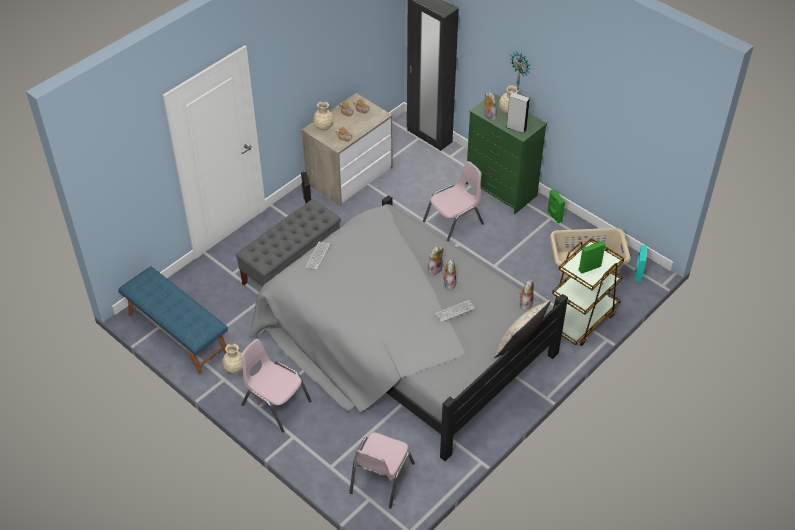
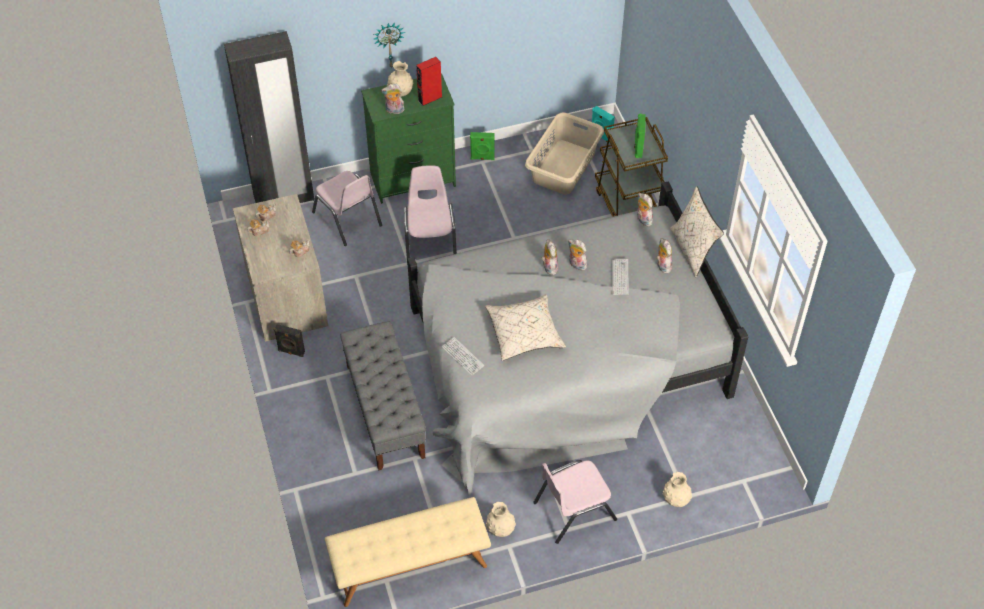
camera: 60 degrees left, 5 degrees up
blue bench [118,267,228,374] -> beige bench [325,497,491,607]
beige vase [313,102,334,130] -> beige vase moved to [663,472,692,507]
pink chair [349,432,415,509] -> pink chair moved to [312,171,382,246]
grey speaker [506,92,530,134] -> red speaker [416,57,442,106]
none -> beige pillow [485,294,566,361]
none -> plush toy [656,238,672,273]

